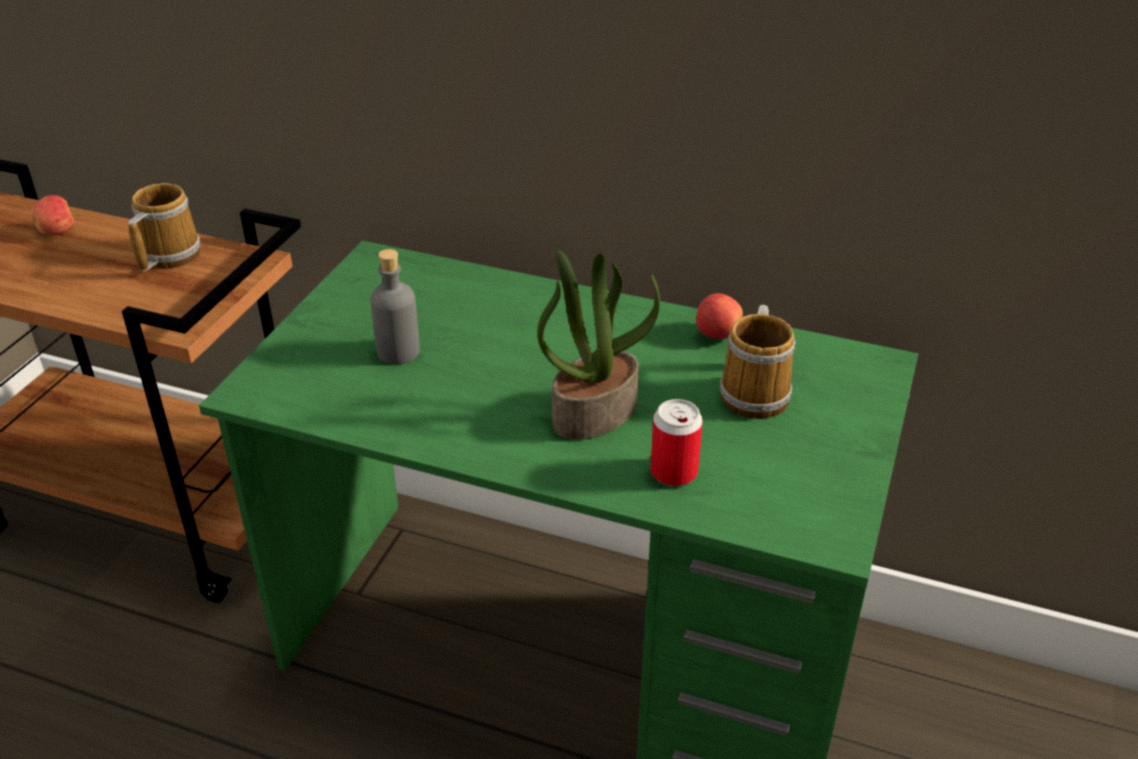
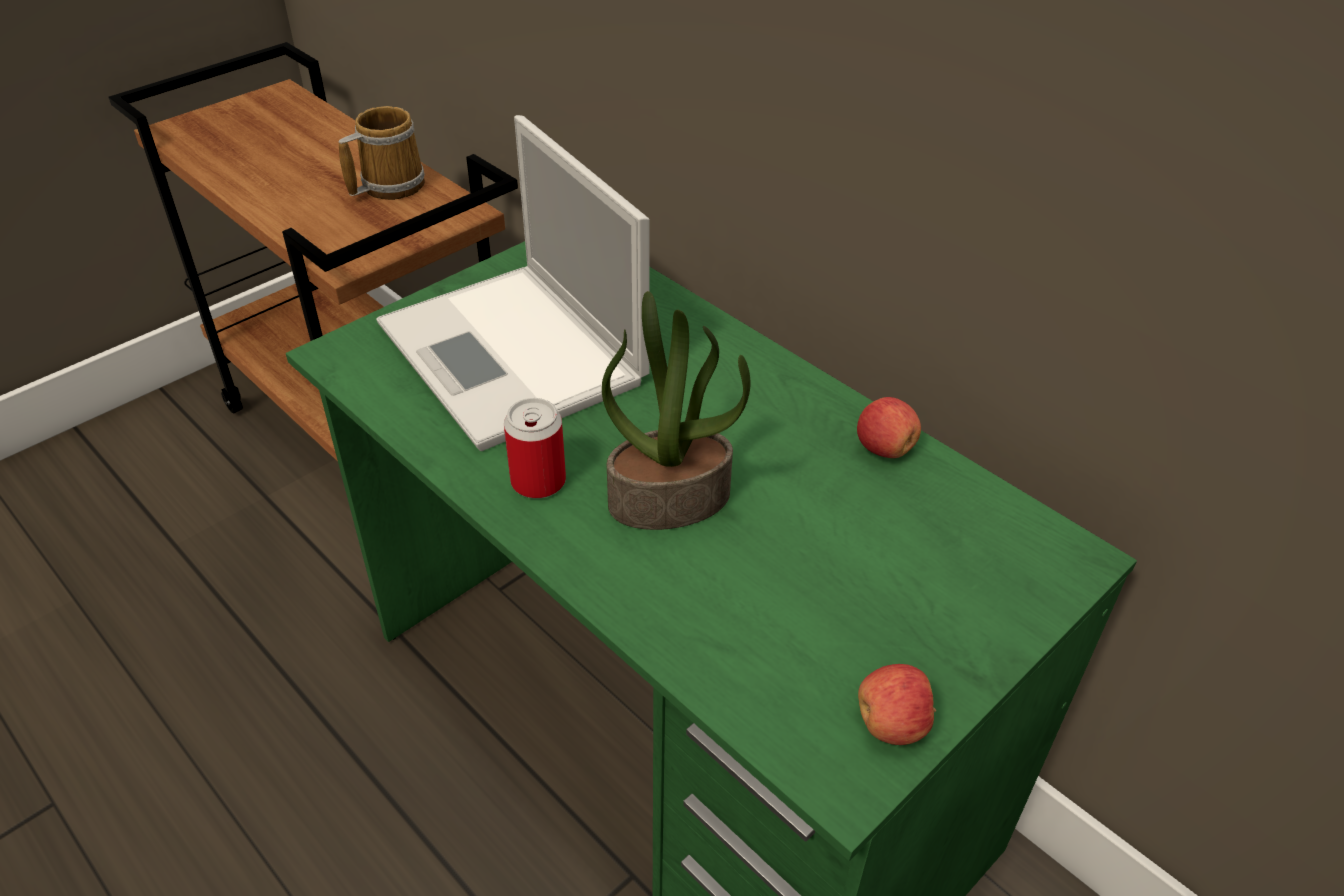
camera: 25 degrees right, 5 degrees up
apple [31,195,74,236] -> apple moved to [858,664,936,745]
grey bottle [370,249,420,364] -> laptop [376,115,650,451]
can [650,399,703,486] -> can moved to [504,398,566,499]
mug [720,305,796,419] -> none

